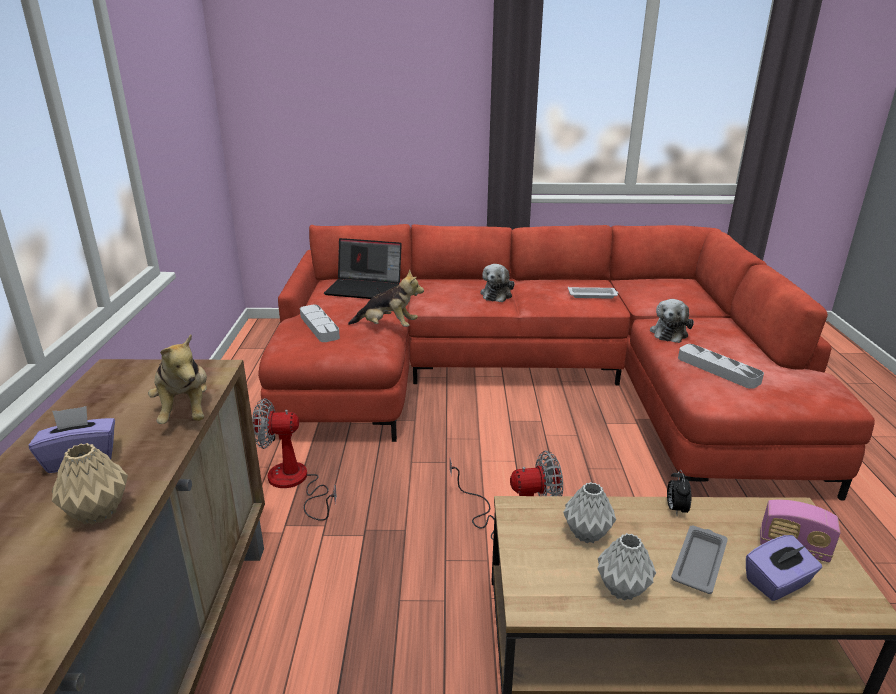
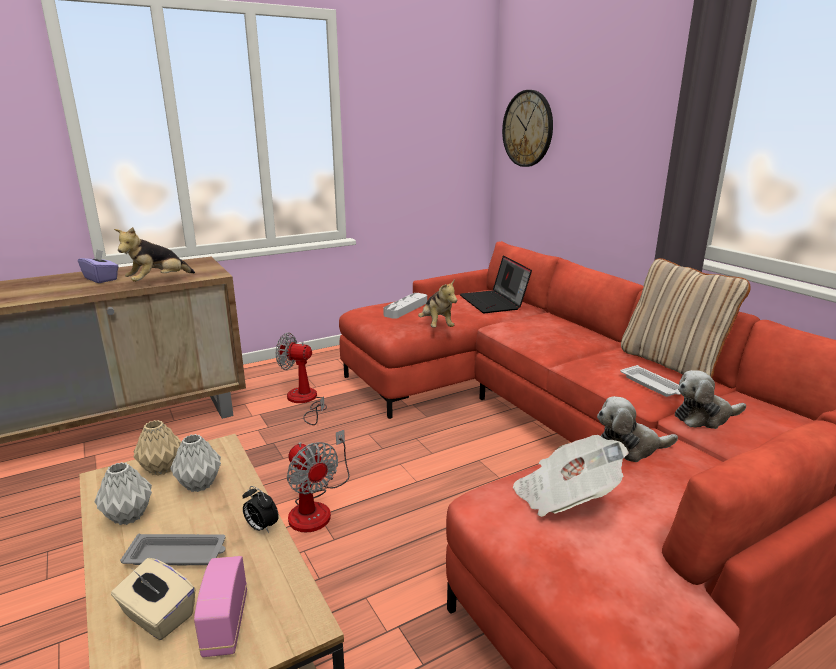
camera: 60 degrees right, 5 degrees down
beige vase [52,443,128,525] -> beige vase moved to [134,420,182,476]
fan [252,398,337,521] -> fan turned 45 degrees counterclockwise [276,332,327,425]
plush toy [480,264,515,302] -> plush toy moved to [675,370,746,429]
alarm clock [667,470,691,515] -> alarm clock turned 120 degrees counterclockwise [243,486,279,533]
grey tray [678,344,764,389] -> newspaper [513,435,629,517]
purple tissue box [746,535,822,601] -> beige tissue box [111,558,195,640]
none -> wall clock [502,90,553,167]
none -> beige pillow [621,258,750,378]

